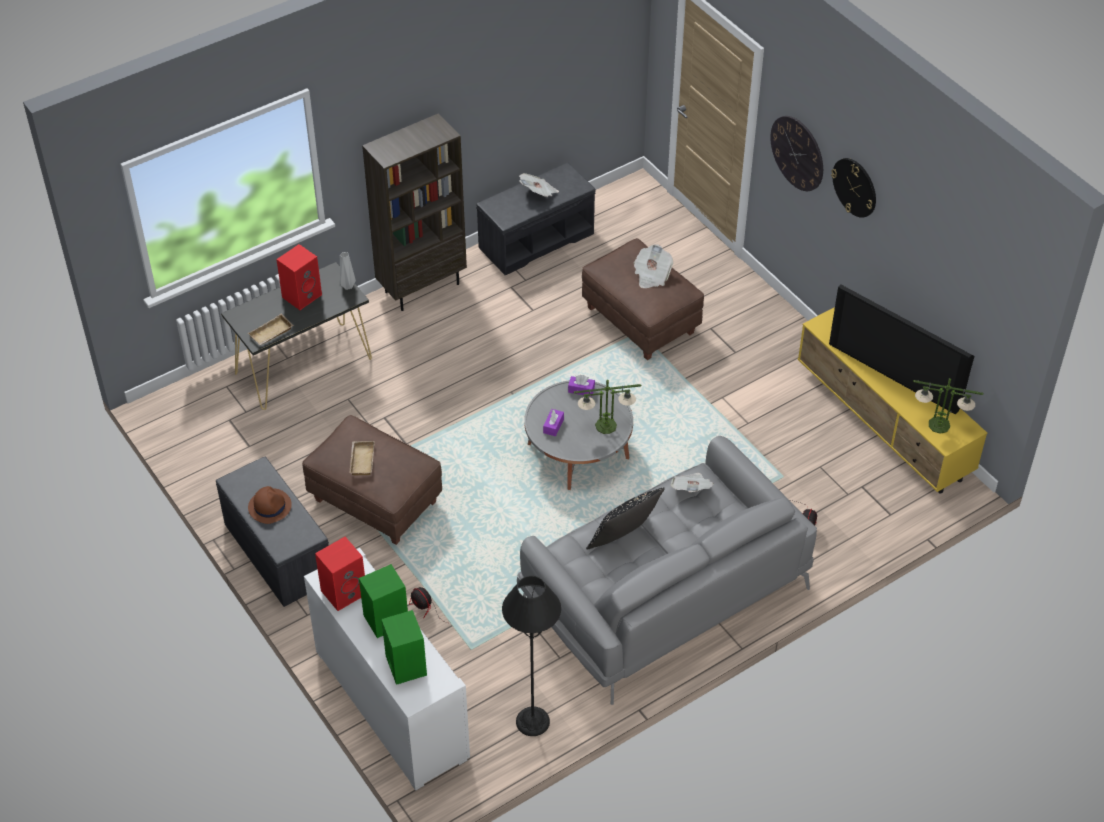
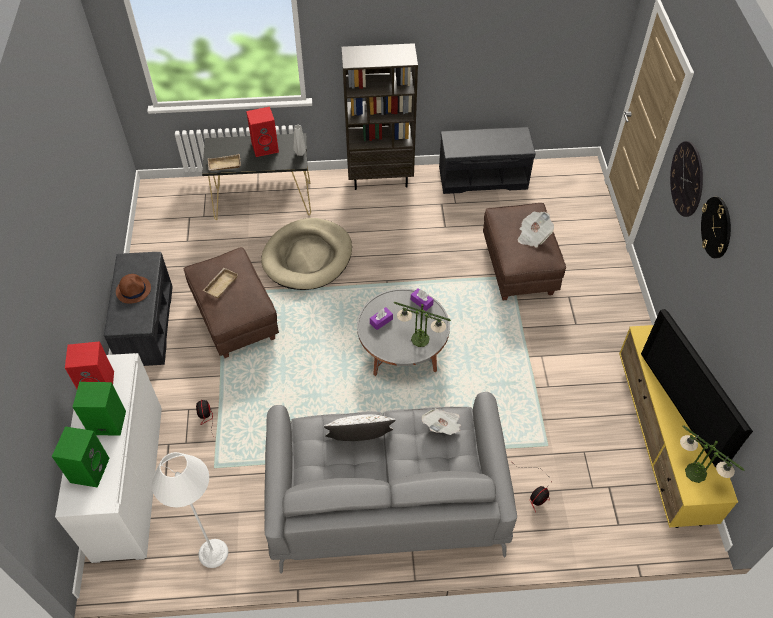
camera: 30 degrees right, 5 degrees up
black floor lamp [502,576,561,736] -> white floor lamp [152,452,228,568]
newspaper [519,173,559,197] -> none
black pillow [586,487,665,550] -> white pillow [324,415,396,441]
none -> beige dog bed [261,218,352,290]

